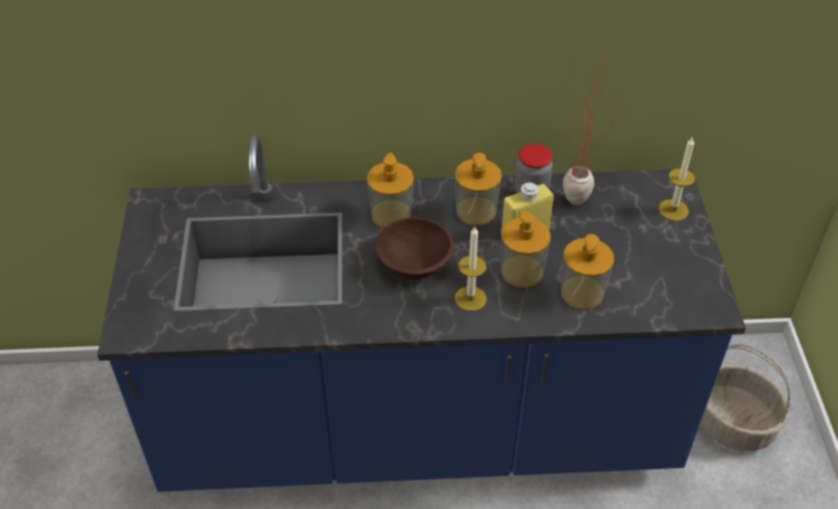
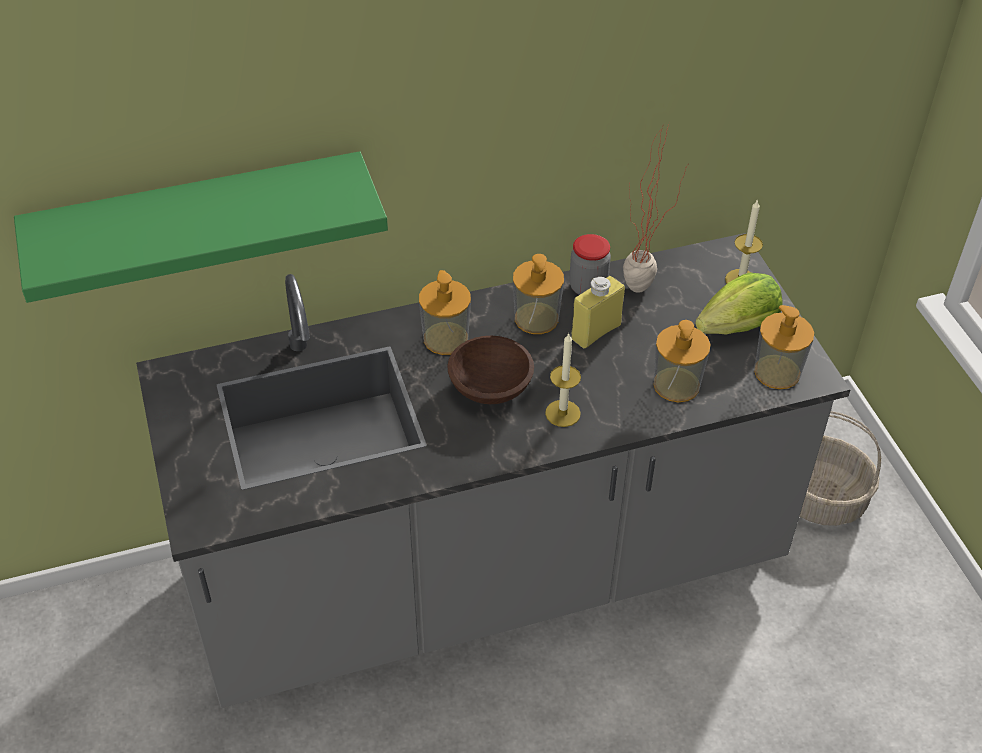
camera: 15 degrees left, 0 degrees up
blue counter [97,134,746,492] -> grey counter [136,233,851,708]
soap dispenser [501,210,551,288] -> soap dispenser moved to [754,305,814,389]
none -> green shelf [14,151,388,303]
none -> lettuce [695,273,783,335]

